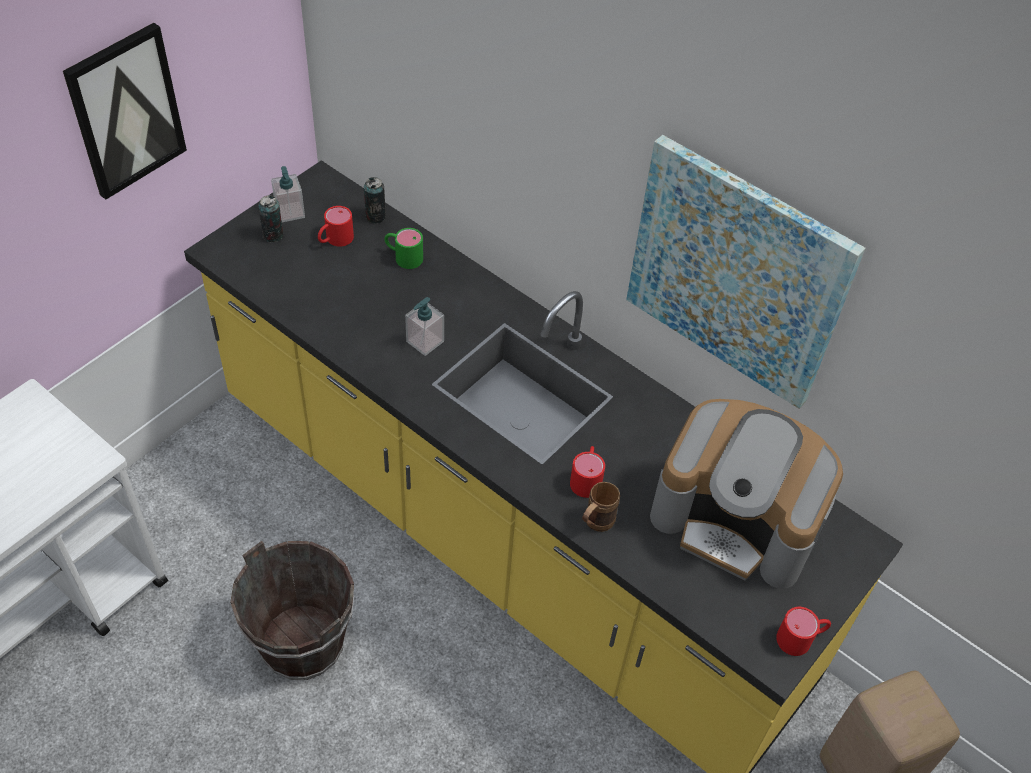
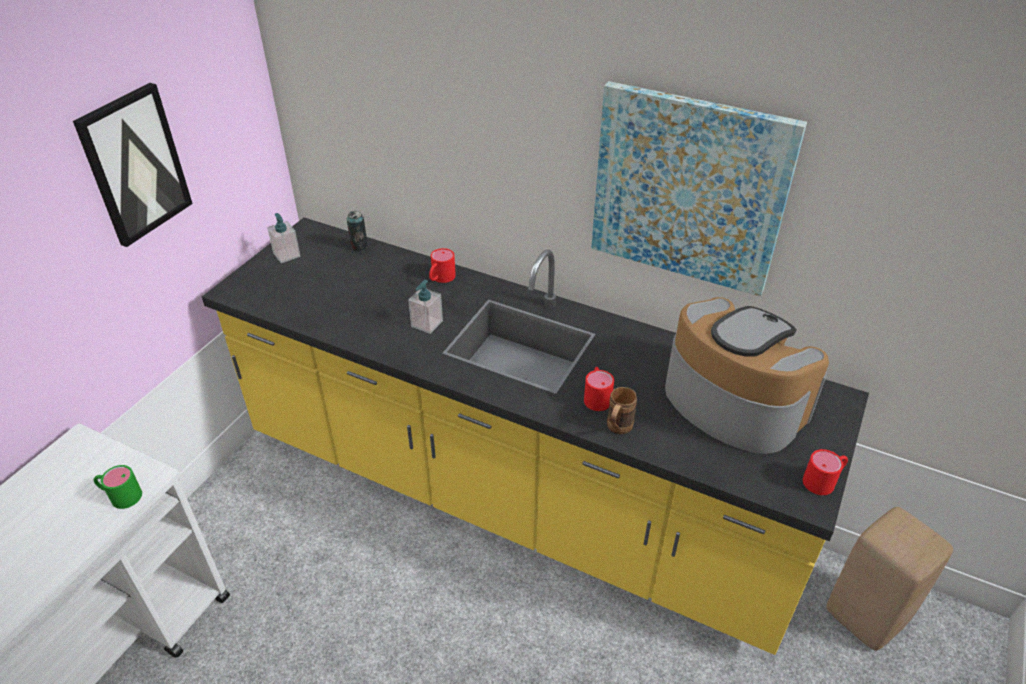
camera: 10 degrees left, 10 degrees down
brown bucket [230,541,354,680] -> none
can [258,195,283,242] -> none
red mug [318,206,354,247] -> red mug moved to [429,248,456,283]
green mug [384,228,423,269] -> green mug moved to [94,465,142,509]
coffee machine [650,399,843,589] -> coffee machine turned 150 degrees counterclockwise [665,297,829,454]

